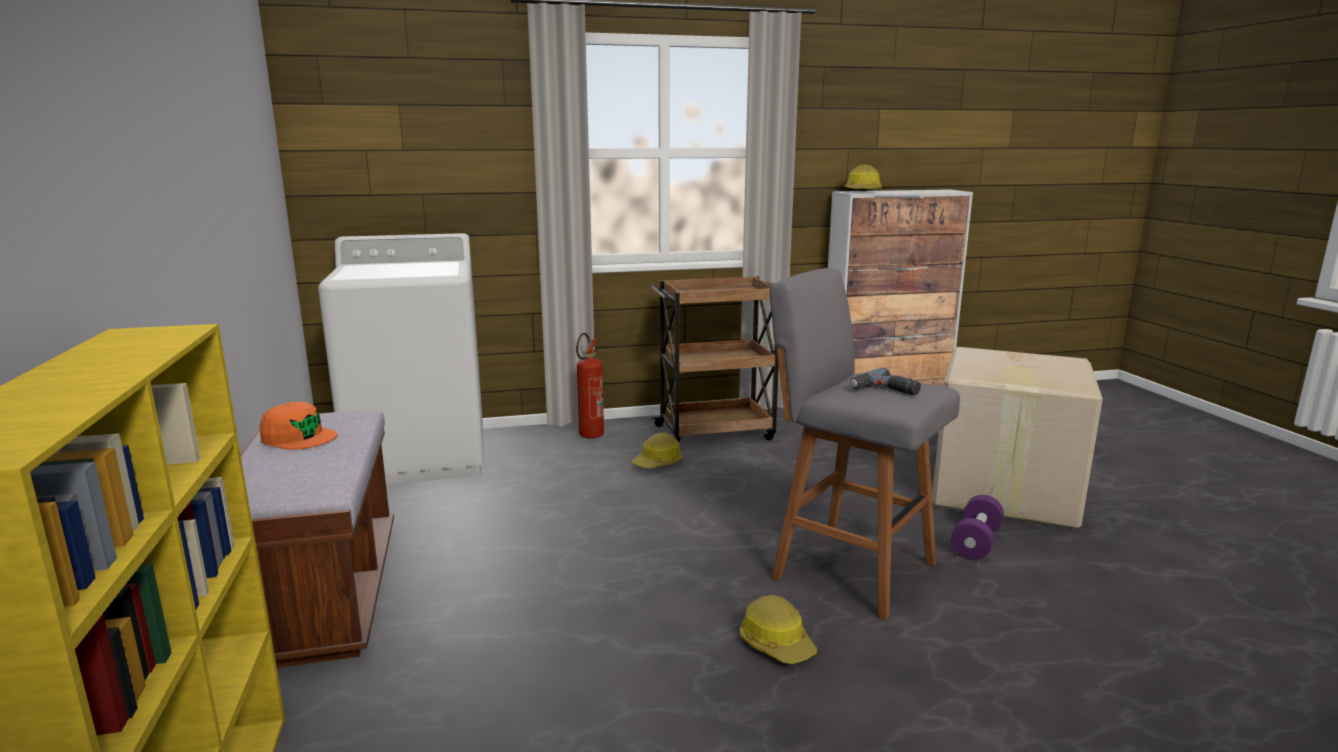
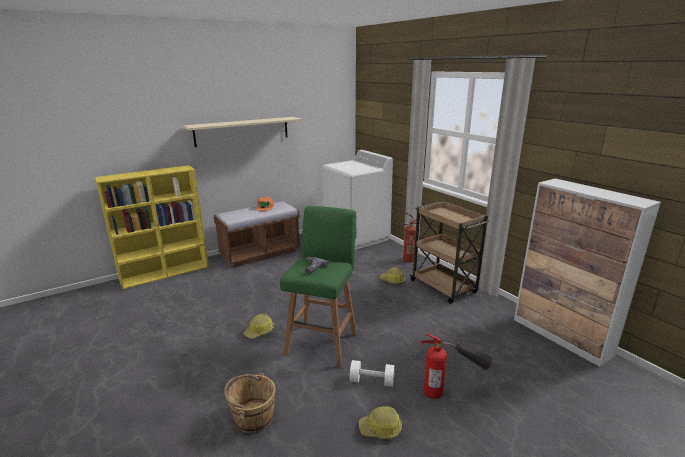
camera: 70 degrees right, 5 degrees up
grey stool [770,268,960,621] -> green stool [280,206,357,368]
hard hat [844,164,882,191] -> hard hat moved to [359,406,402,439]
cardboard box [932,347,1103,529] -> fire extinguisher [420,333,492,399]
purple dumbbell [951,495,1004,560] -> white dumbbell [350,360,395,387]
none -> beige shelf [183,117,302,147]
none -> brown bucket [224,373,276,433]

